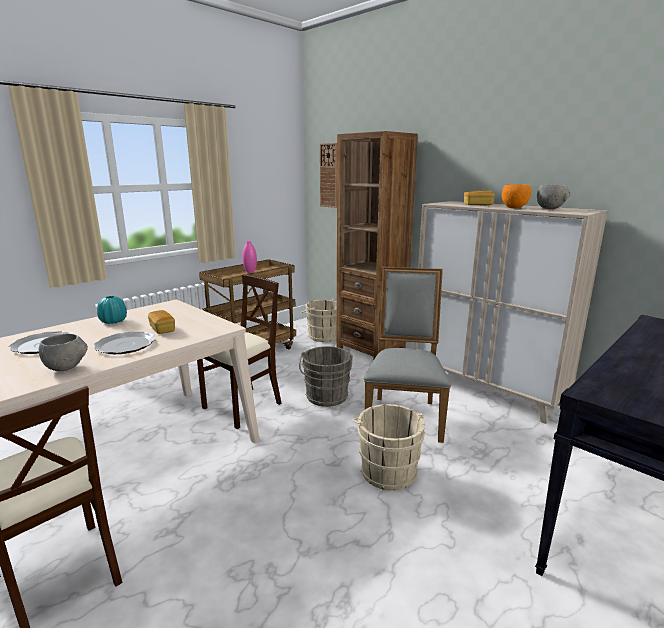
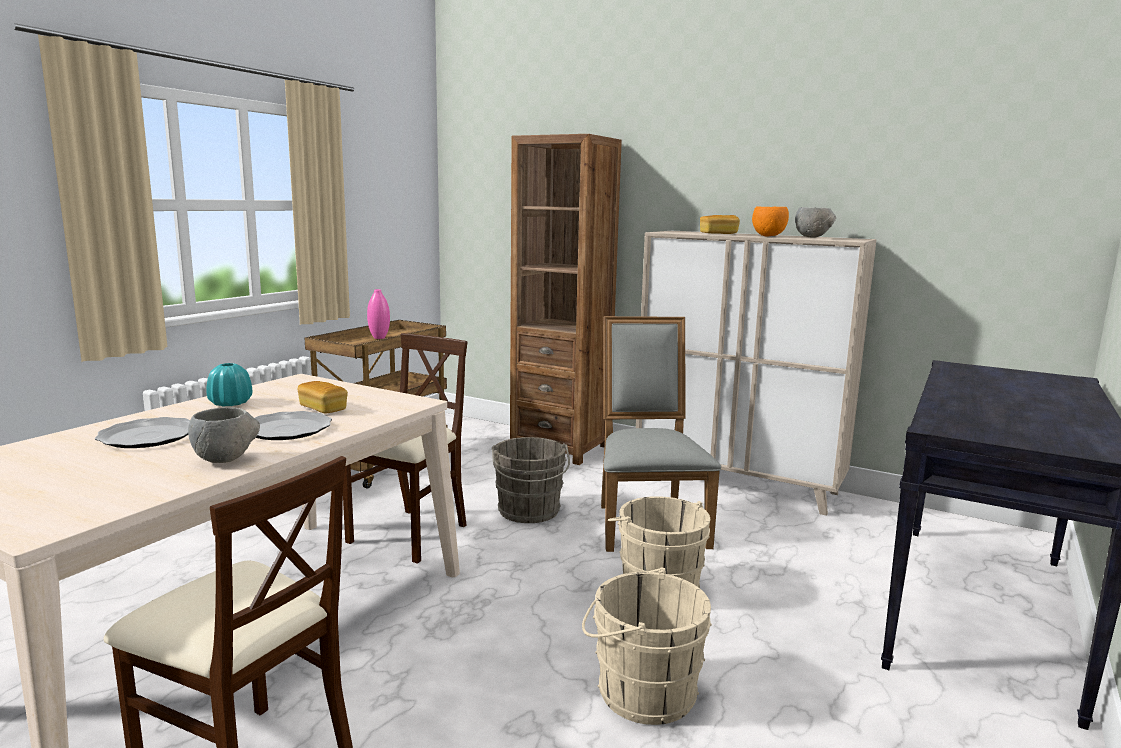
camera: 15 degrees left, 5 degrees down
beige bucket [301,299,337,342] -> beige bucket moved to [582,567,712,725]
wall clock [320,143,337,208] -> none

